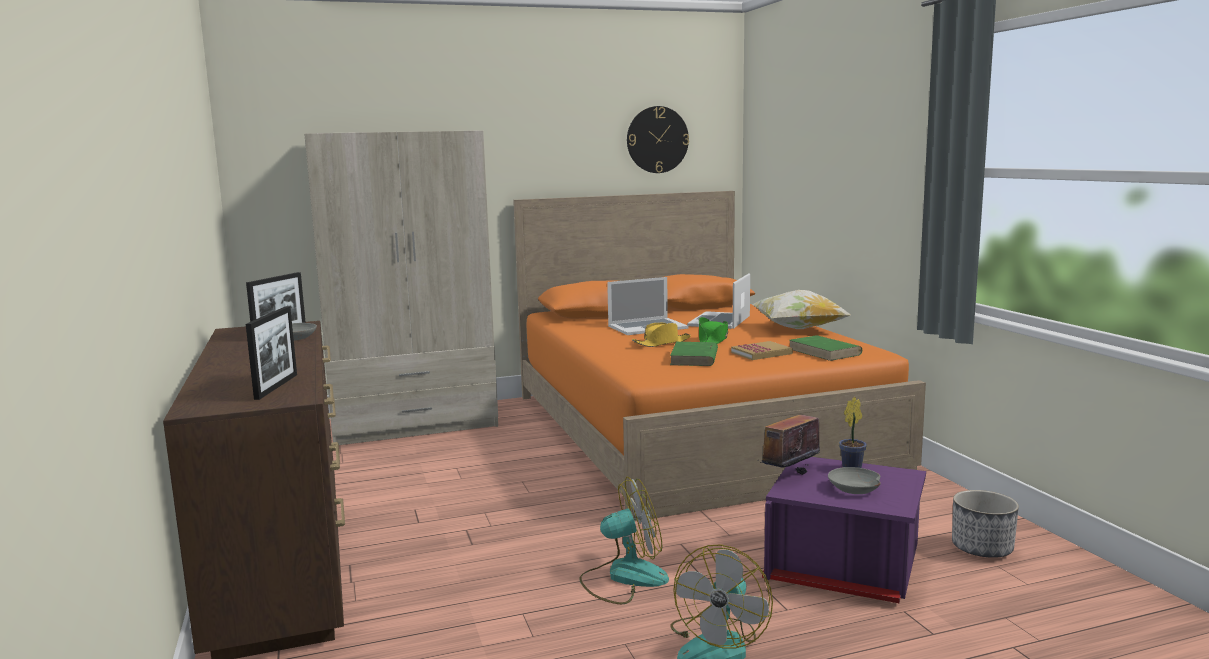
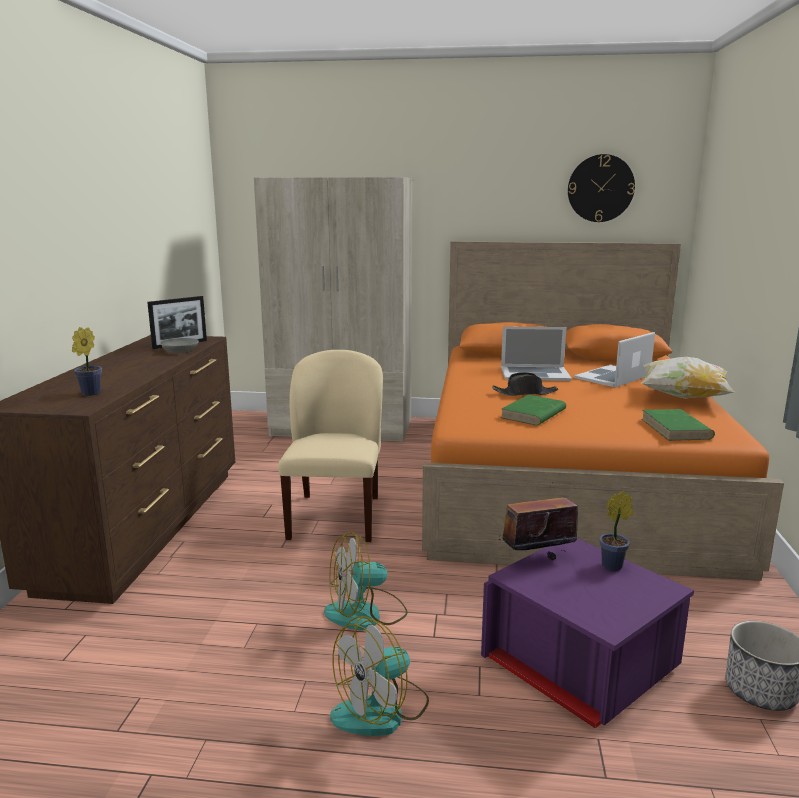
camera: 25 degrees right, 5 degrees up
picture frame [246,306,297,400] -> potted plant [72,327,102,396]
fan [580,477,669,604] -> fan turned 150 degrees clockwise [324,532,408,630]
yellow hat [632,322,691,347] -> black hat [492,372,558,396]
green hat [699,317,728,344] -> none
book [731,341,793,360] -> none
grey bowl [828,467,881,494] -> none
none -> beige chair [278,350,383,542]

